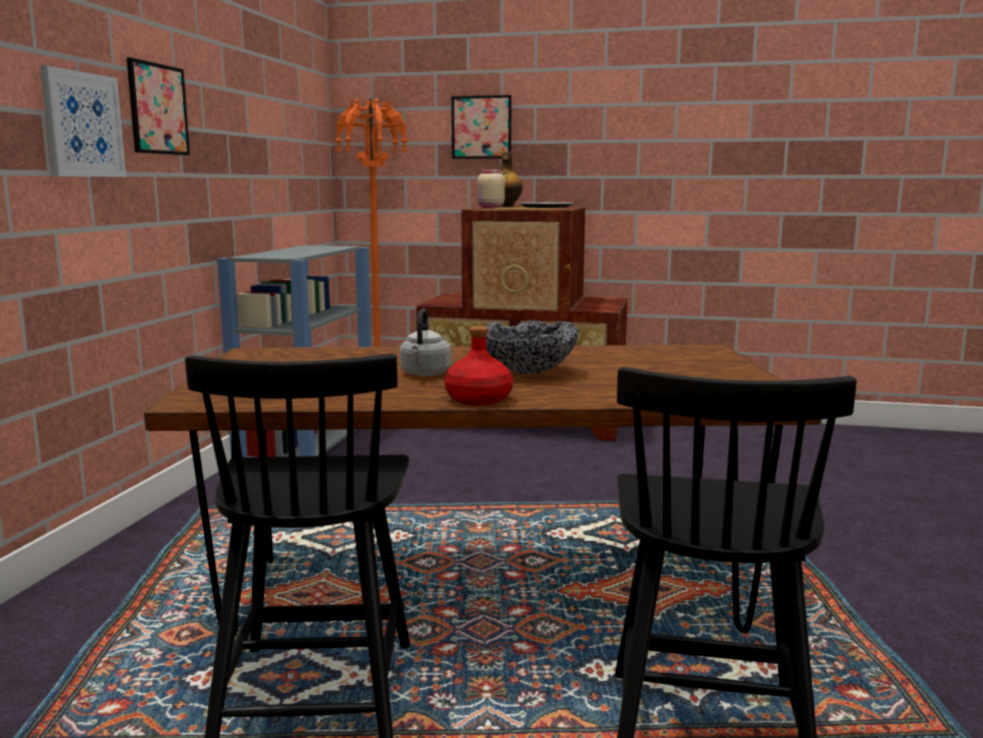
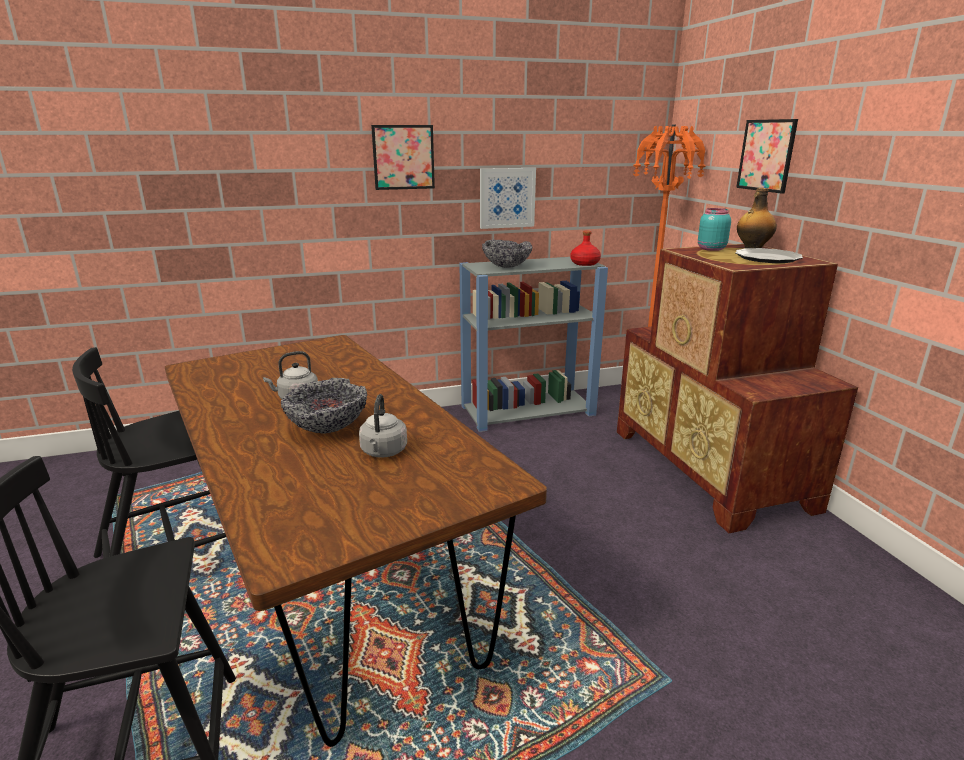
camera: 60 degrees right, 10 degrees up
picture [40,65,126,177] -> picture moved to [480,168,536,229]
red bottle [445,326,513,405] -> red bottle moved to [570,231,601,266]
beige jar [477,170,505,208] -> turquoise jar [698,208,731,251]
none -> grey kettle [359,394,407,458]
none -> bowl [482,239,533,268]

